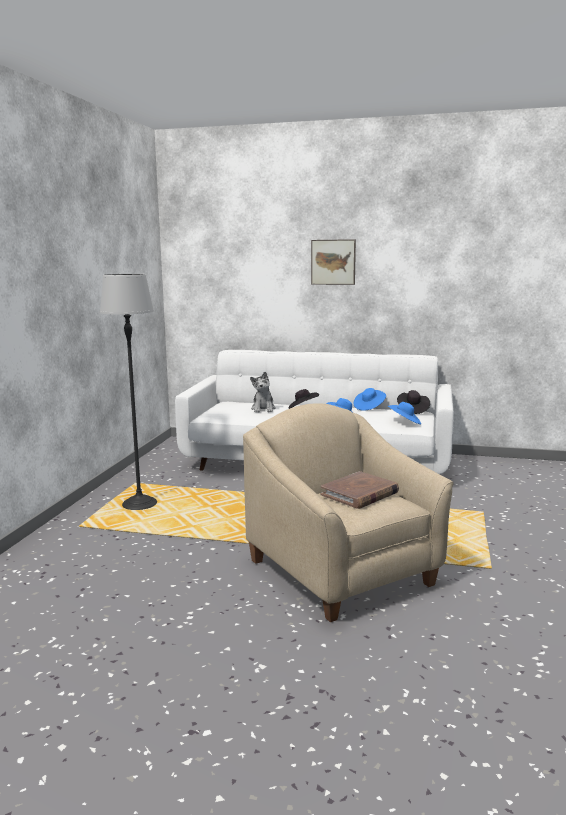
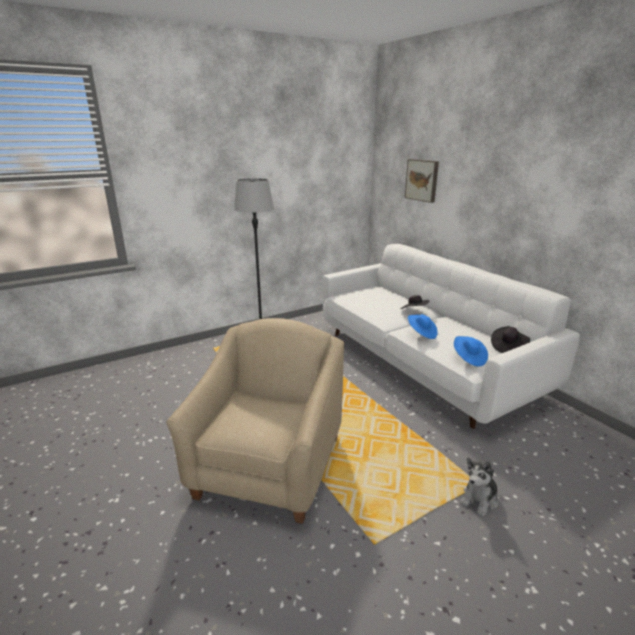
camera: 45 degrees right, 10 degrees up
plush toy [250,372,276,413] -> plush toy moved to [460,457,498,516]
picture [311,239,356,285] -> picture moved to [405,159,439,203]
brown book [321,471,399,509] -> none
blue hat [354,388,386,411] -> none

